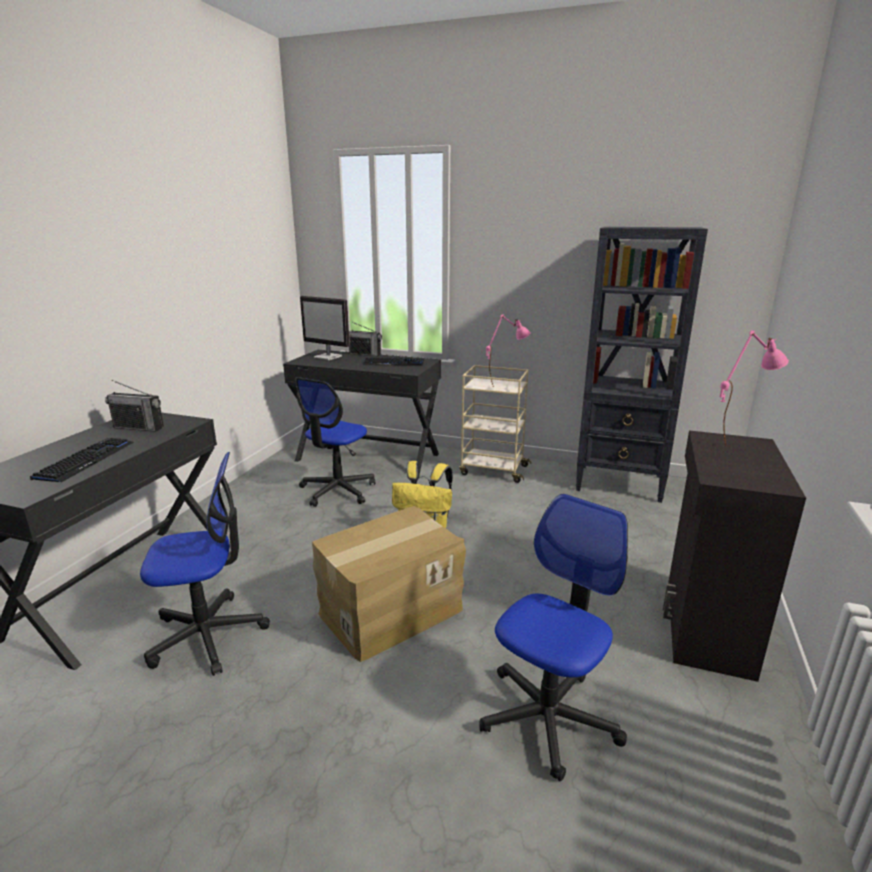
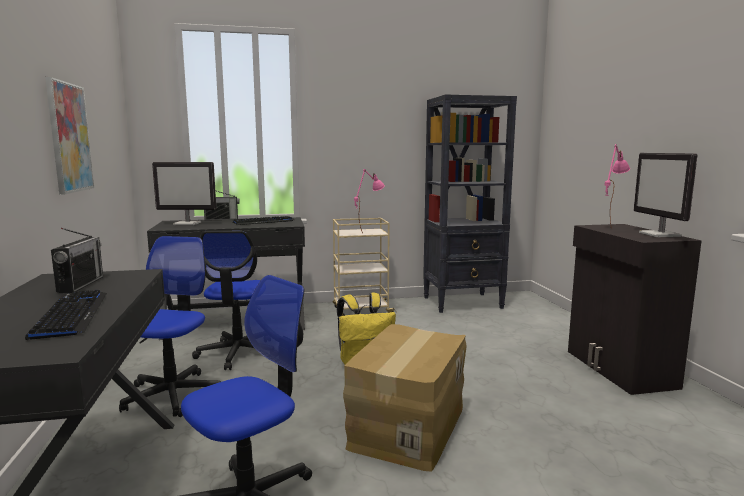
camera: 30 degrees left, 10 degrees down
radio [105,380,164,432] -> radio turned 75 degrees counterclockwise [51,228,103,293]
office chair [479,494,628,782] -> office chair moved to [119,236,221,417]
none -> picture [45,77,94,195]
none -> monitor [634,153,698,237]

